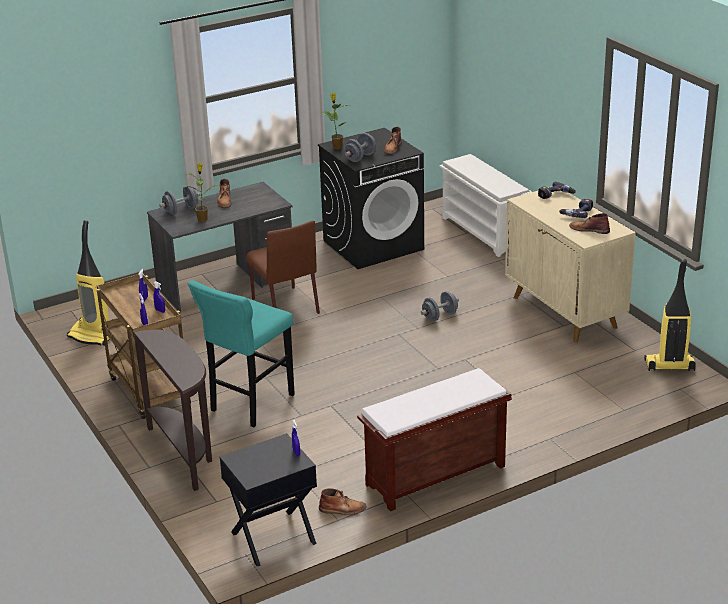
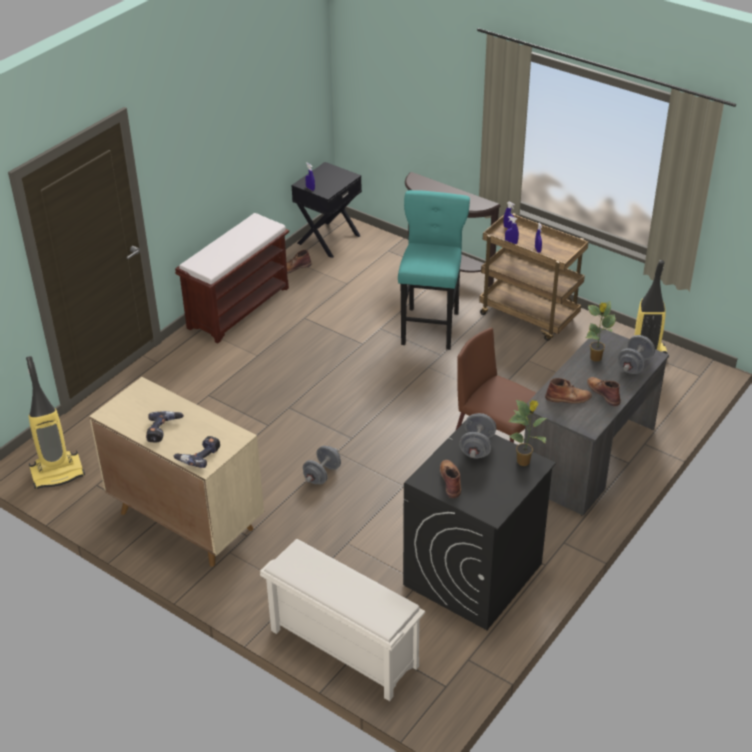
camera: 155 degrees right, 10 degrees up
brown boot [569,213,610,234] -> brown boot moved to [545,378,592,404]

